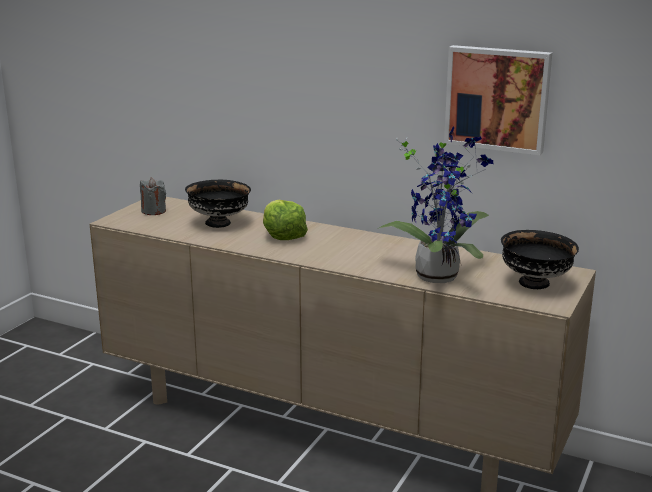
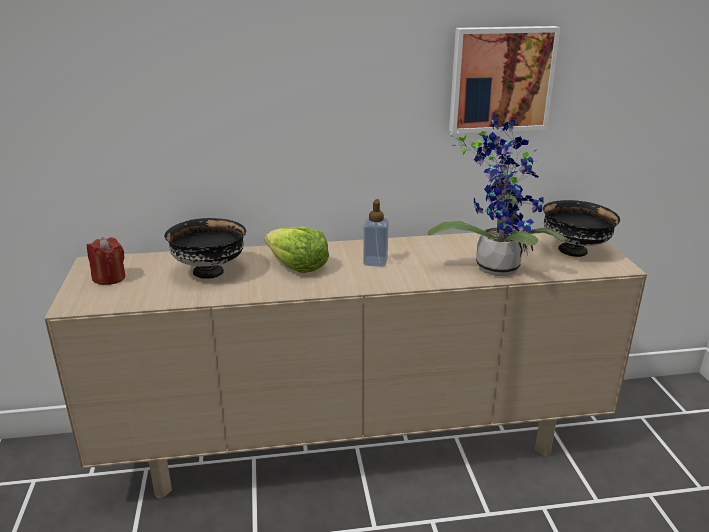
camera: 35 degrees left, 5 degrees up
grey candle [140,178,166,215] -> red candle [87,237,126,285]
none -> soap dispenser [363,199,389,267]

